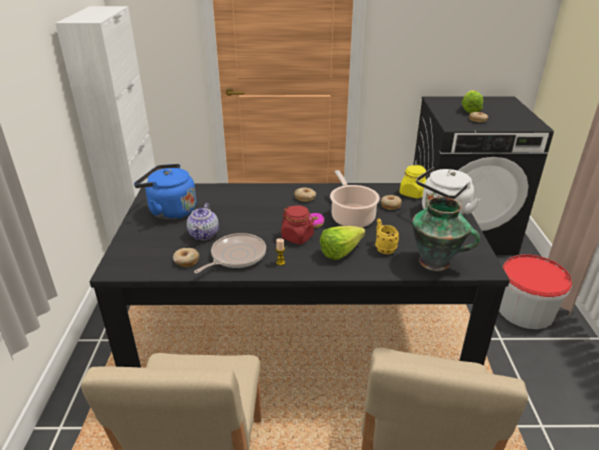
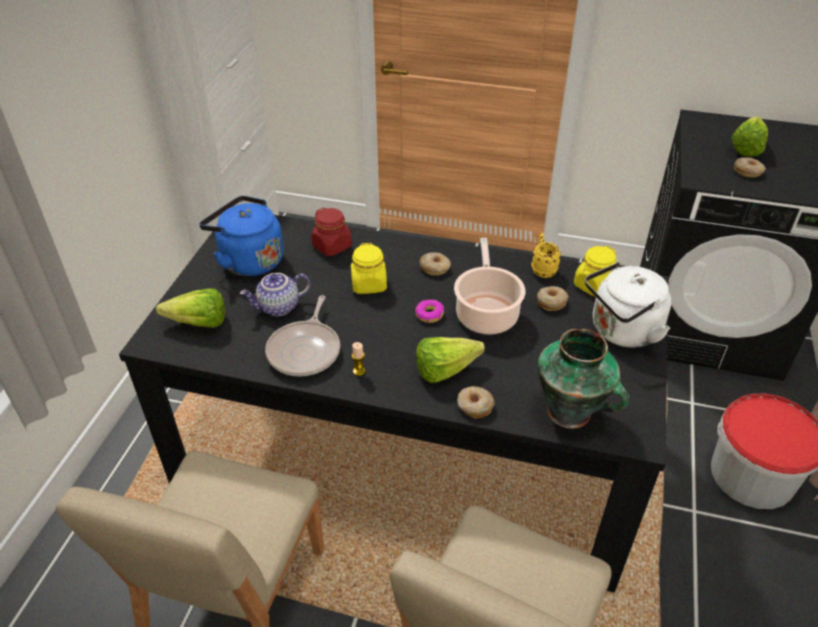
camera: 15 degrees right, 10 degrees up
donut [173,248,199,267] -> donut moved to [457,386,495,419]
teapot [187,203,219,240] -> teapot turned 45 degrees clockwise [240,273,311,316]
frying pan [194,233,266,274] -> frying pan turned 135 degrees clockwise [265,295,340,377]
red jar [281,205,314,244] -> red jar moved to [311,208,352,256]
yellow mug [375,219,399,254] -> yellow mug moved to [531,233,561,278]
none -> lettuce [156,288,225,328]
none -> yellow jar [351,243,387,294]

